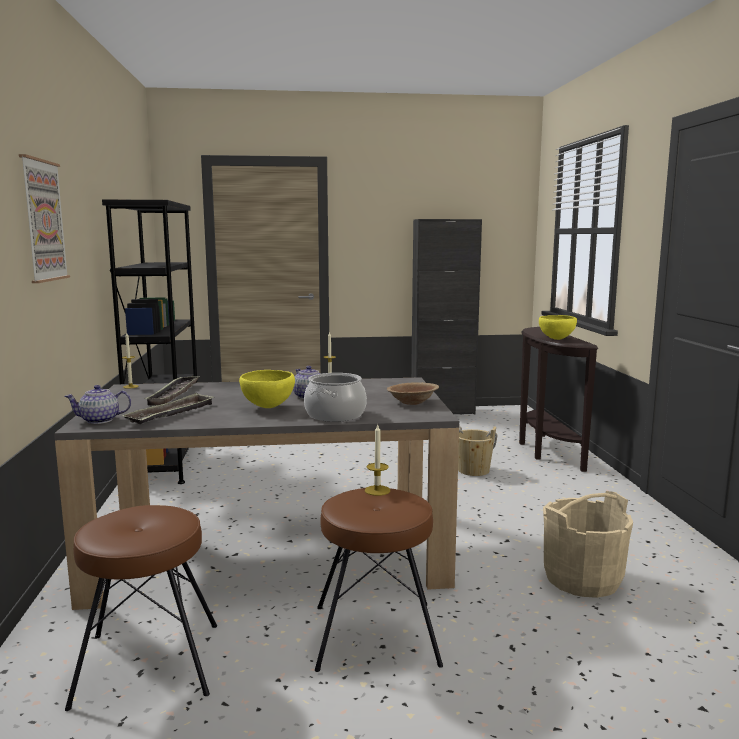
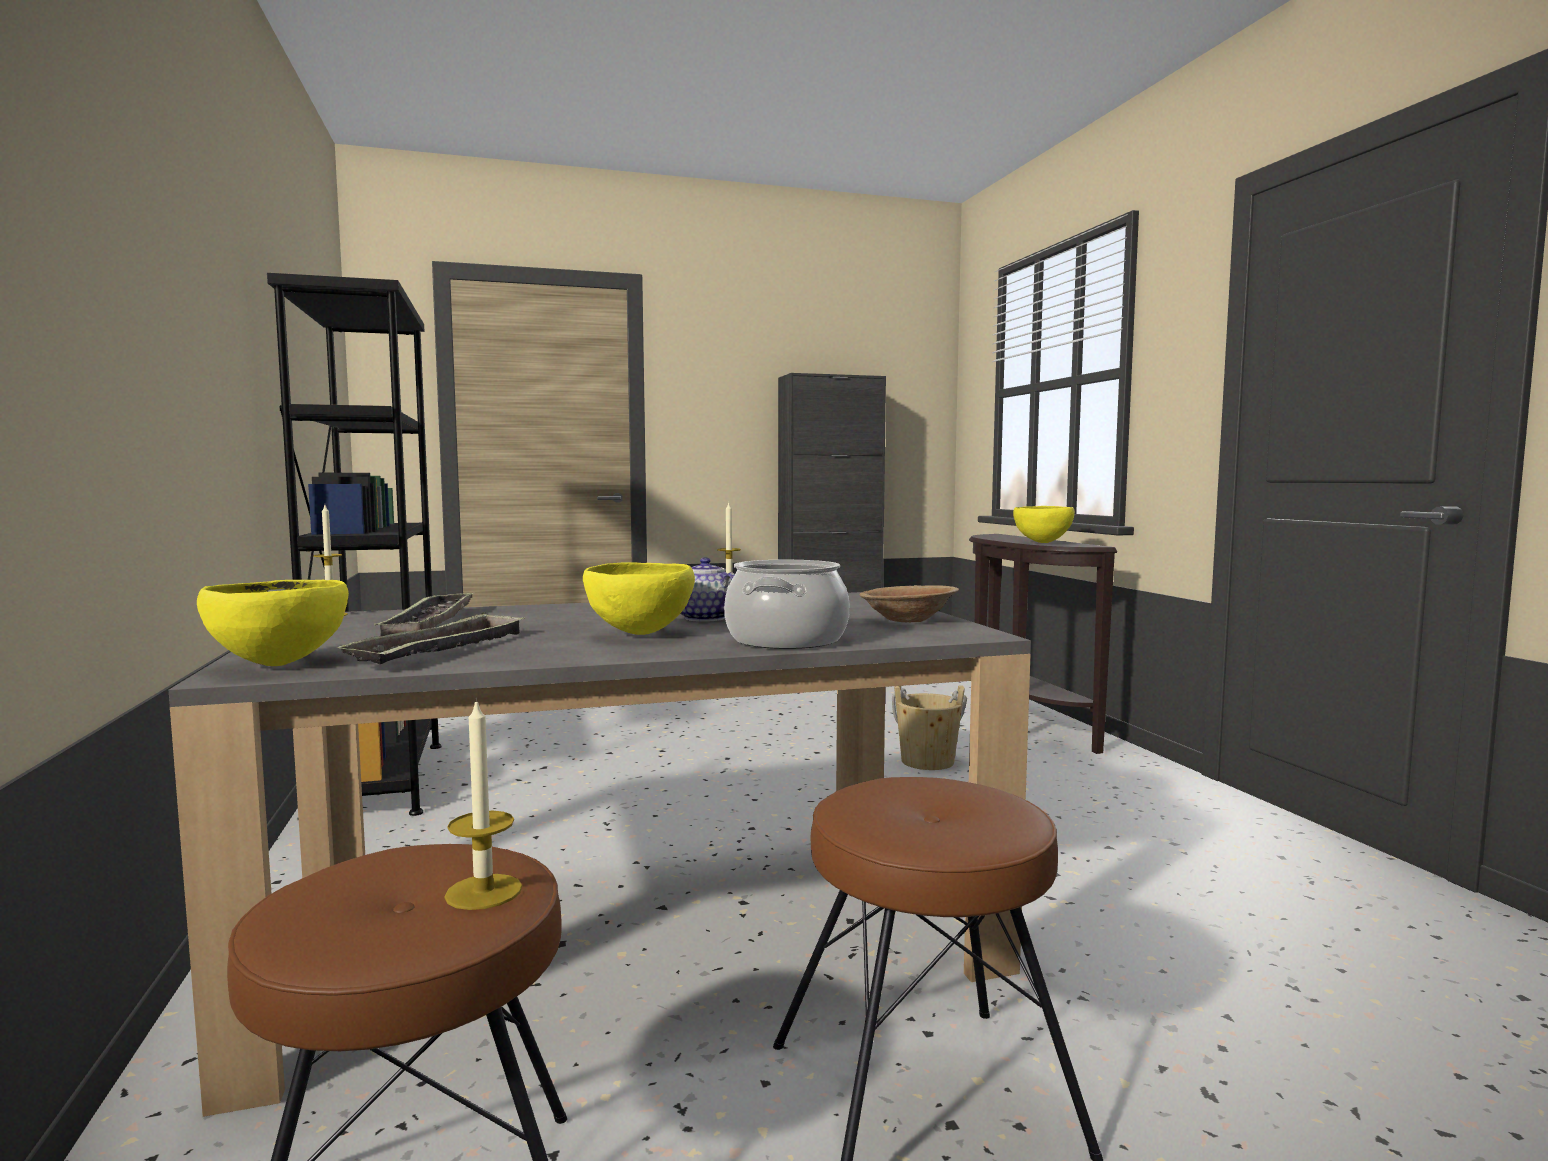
camera: 10 degrees left, 5 degrees down
picture [19,154,70,283] -> none
teapot [64,385,131,424] -> yellow bowl [197,580,349,666]
candle [365,425,390,496] -> candle moved to [445,698,522,910]
beige bucket [543,491,633,598] -> none

